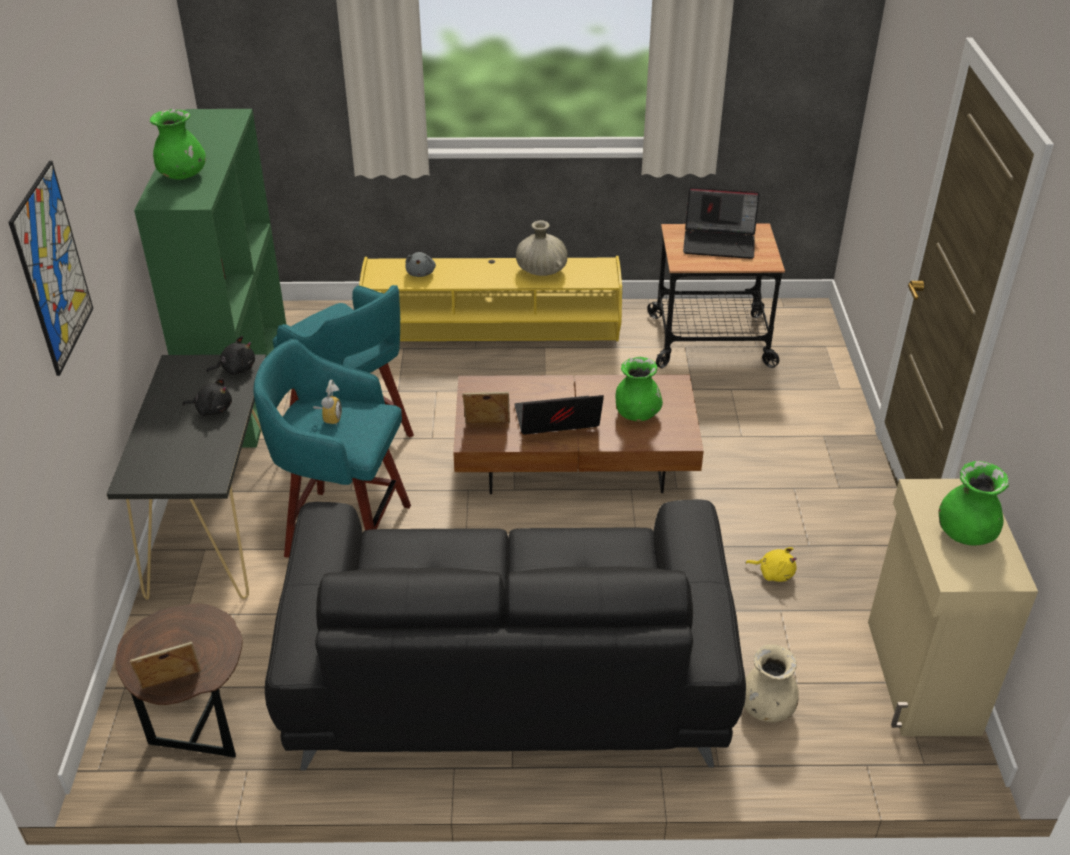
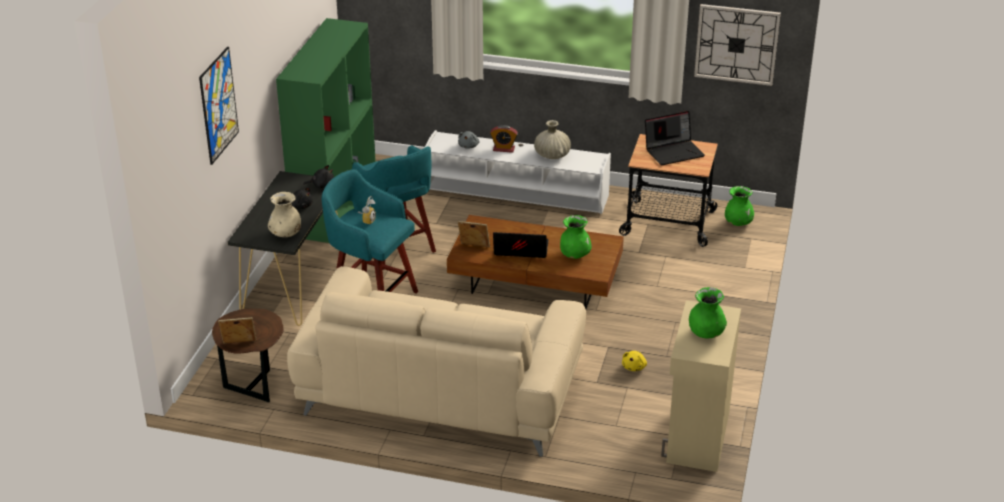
camera: 15 degrees right, 5 degrees down
green vase [150,109,206,180] -> green vase moved to [725,186,754,226]
black sofa [265,499,746,770] -> beige sofa [287,266,586,457]
yellow tv stand [359,256,622,341] -> white tv stand [425,130,611,214]
laptop [683,187,760,259] -> laptop turned 45 degrees counterclockwise [645,111,705,165]
beige vase [744,644,799,723] -> beige vase moved to [268,192,301,237]
yellow plush toy [746,547,797,582] -> yellow plush toy turned 75 degrees clockwise [622,351,647,371]
none -> alarm clock [490,125,518,153]
none -> wall clock [694,4,781,86]

